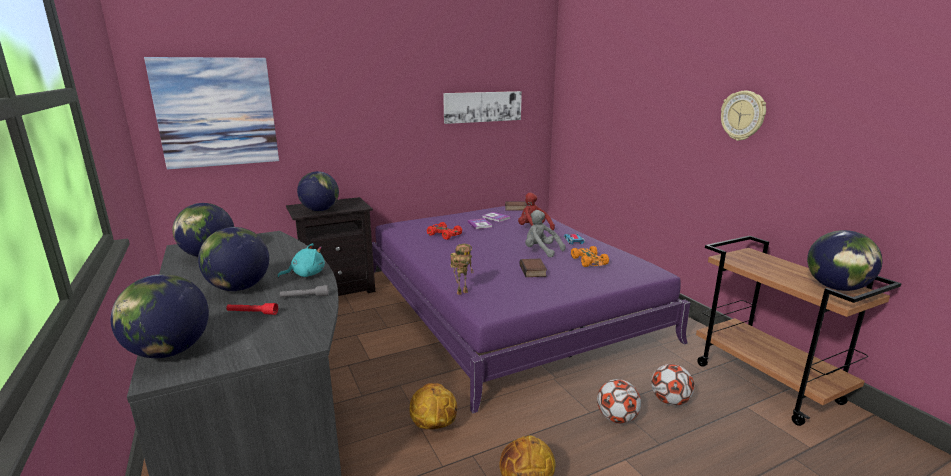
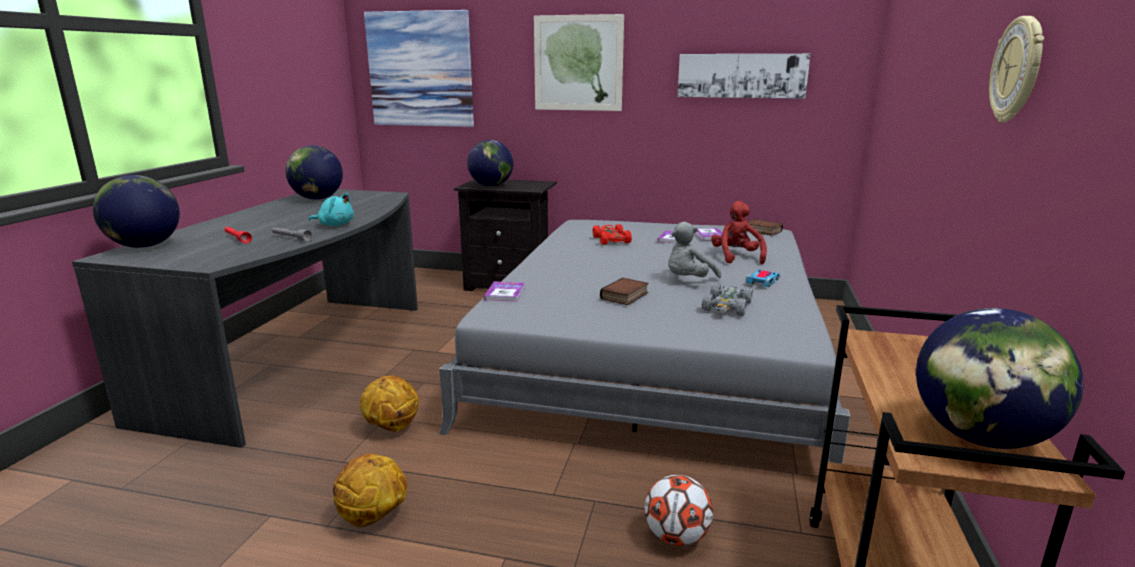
camera: 40 degrees right, 0 degrees up
globe [198,227,269,291] -> none
purple bed [372,206,691,413] -> grey bed [439,220,850,464]
toy robot [450,244,474,295] -> book [484,281,525,302]
grey plush toy [525,210,566,257] -> grey plush toy turned 120 degrees counterclockwise [668,222,721,278]
orange toy car [571,246,609,267] -> grey toy car [702,282,753,316]
football [597,379,641,424] -> none
none -> picture [534,14,624,111]

